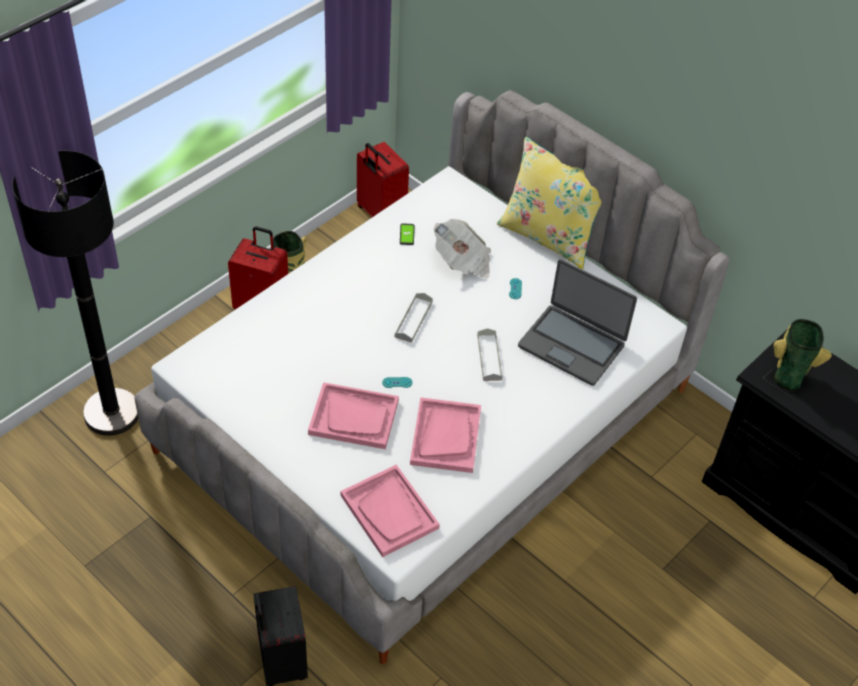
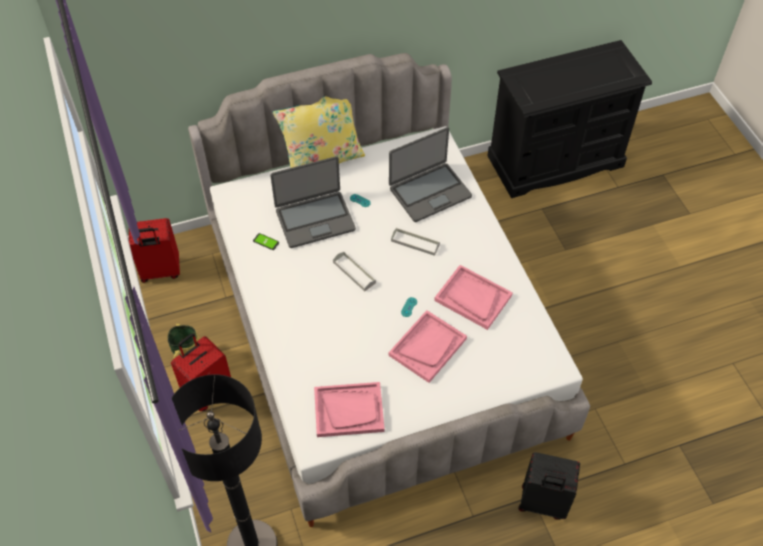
camera: 60 degrees left, 5 degrees up
pink tray [341,465,440,557] -> pink tray moved to [314,382,385,437]
newspaper [434,219,491,278] -> laptop [270,156,356,248]
vase [773,319,832,390] -> none

